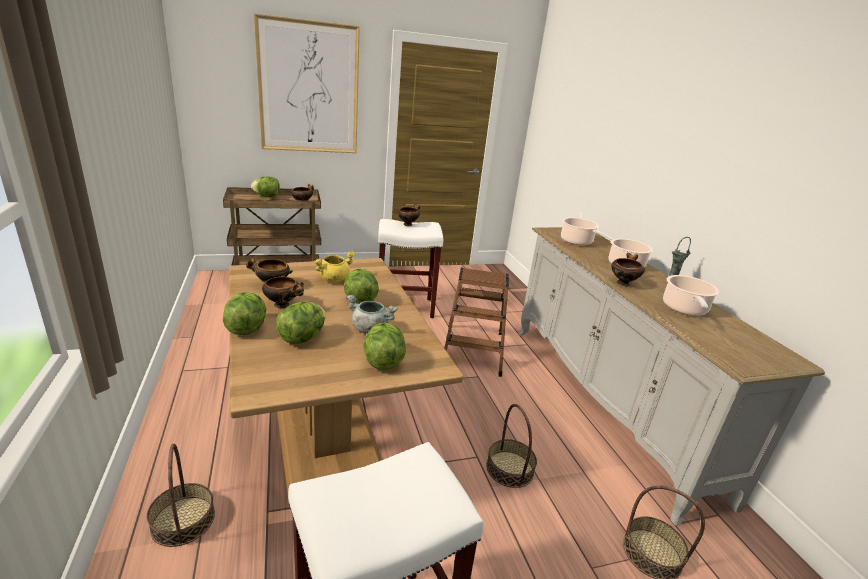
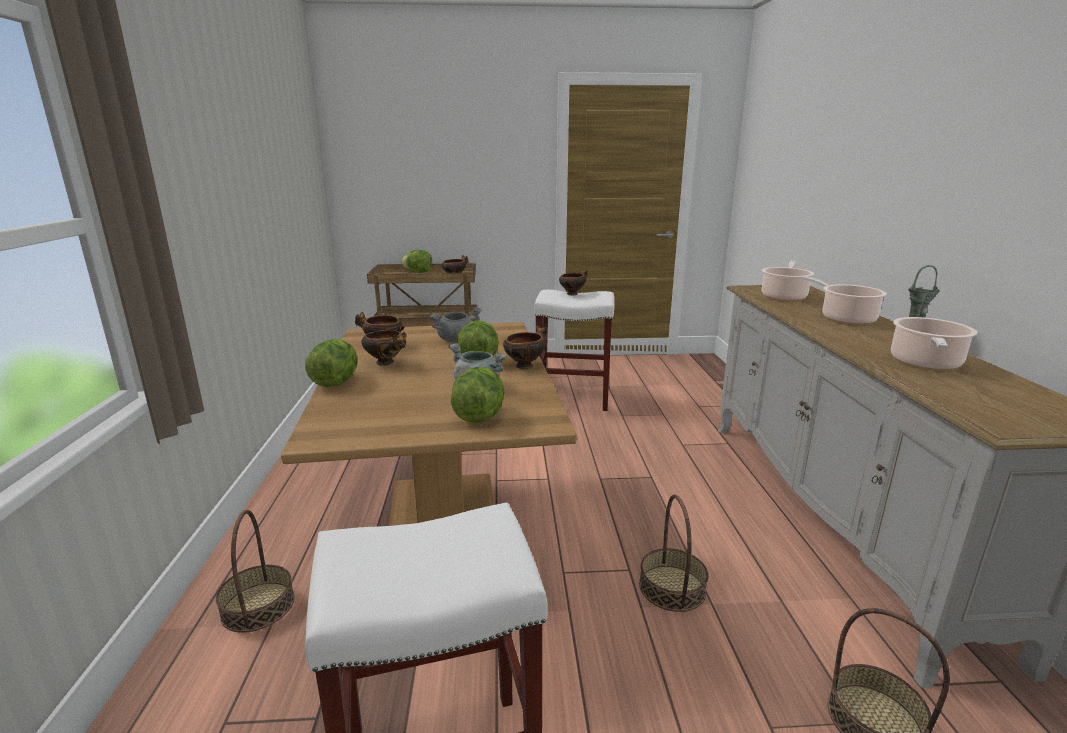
camera: 15 degrees right, 5 degrees down
picture [254,14,360,153] -> none
lettuce [276,301,326,344] -> none
yellow cooking pot [314,251,355,282] -> grey cooking pot [430,307,482,343]
brown step ladder [444,267,509,377] -> none
bowl [611,253,645,286] -> bowl moved to [503,325,548,369]

